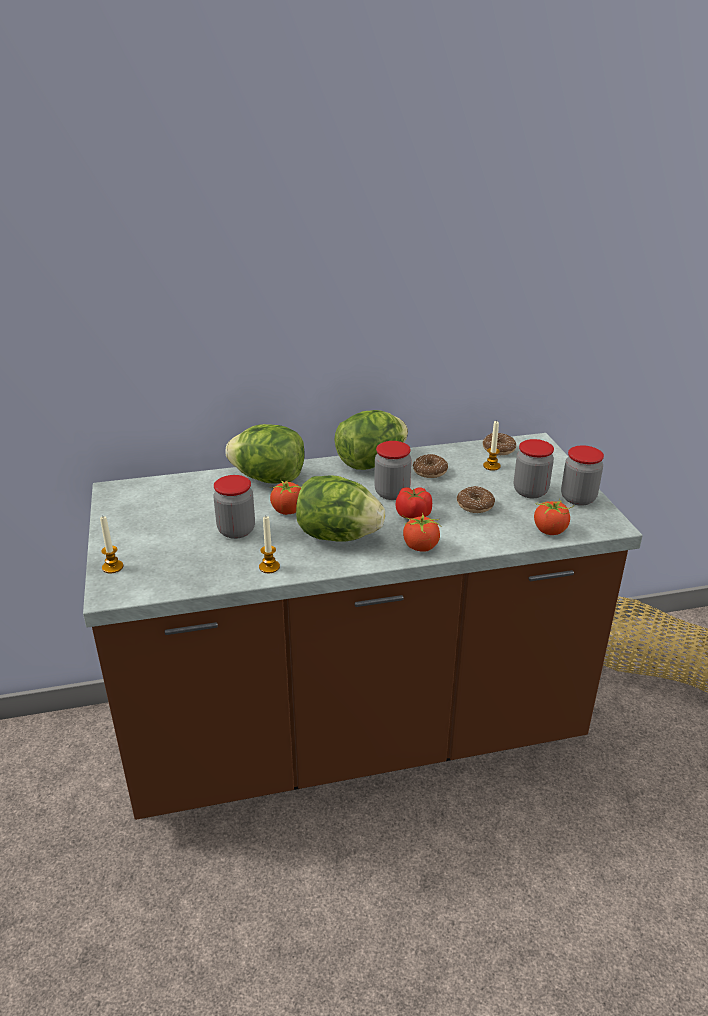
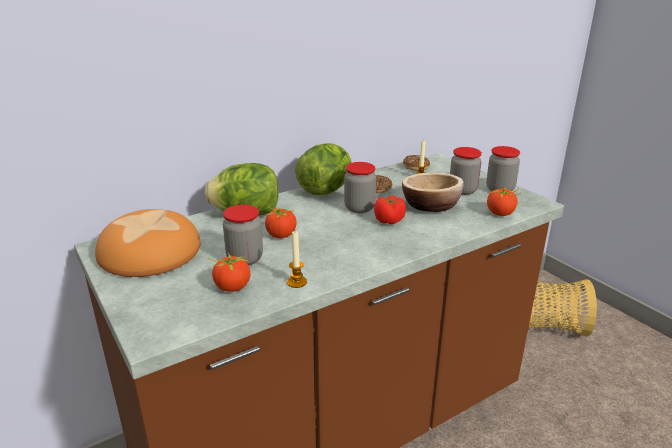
camera: 20 degrees left, 5 degrees down
candle [100,516,123,574] -> none
lettuce [296,475,385,541] -> none
tomato [402,513,442,552] -> tomato moved to [208,253,251,292]
donut [457,486,495,513] -> bowl [402,172,464,212]
none -> bread [95,209,200,277]

